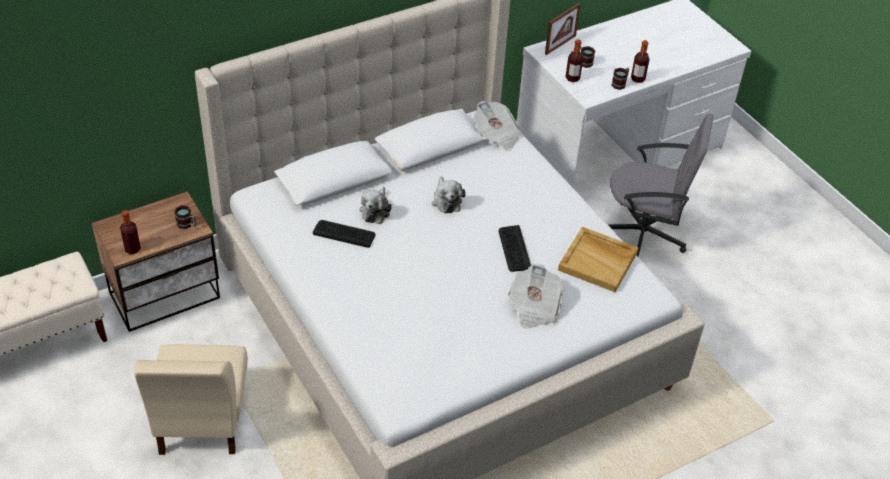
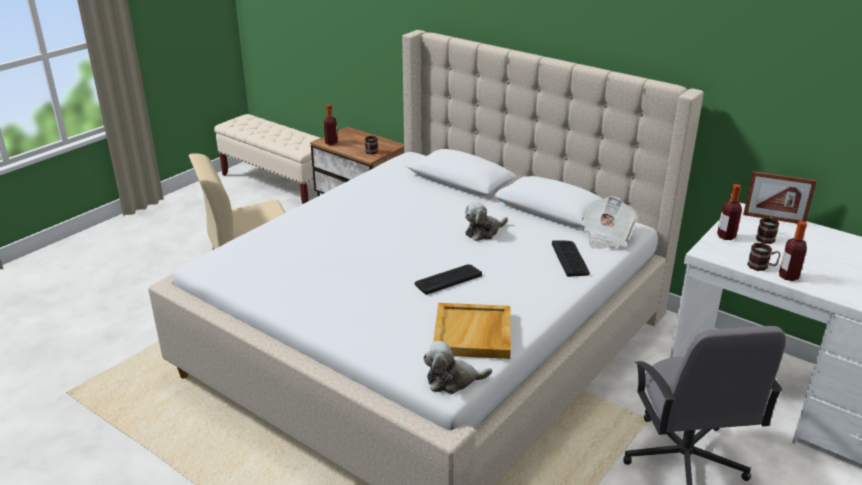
camera: 70 degrees right, 15 degrees down
keyboard [313,220,375,248] -> keyboard moved to [552,240,590,277]
plush toy [360,187,392,224] -> plush toy moved to [423,341,492,394]
newspaper [508,264,565,329] -> none

